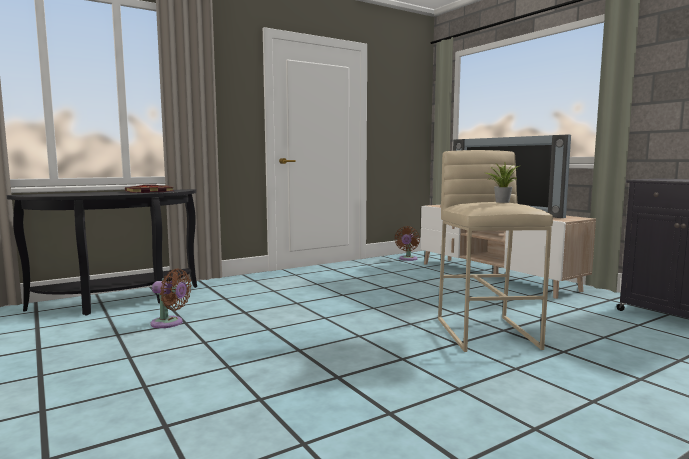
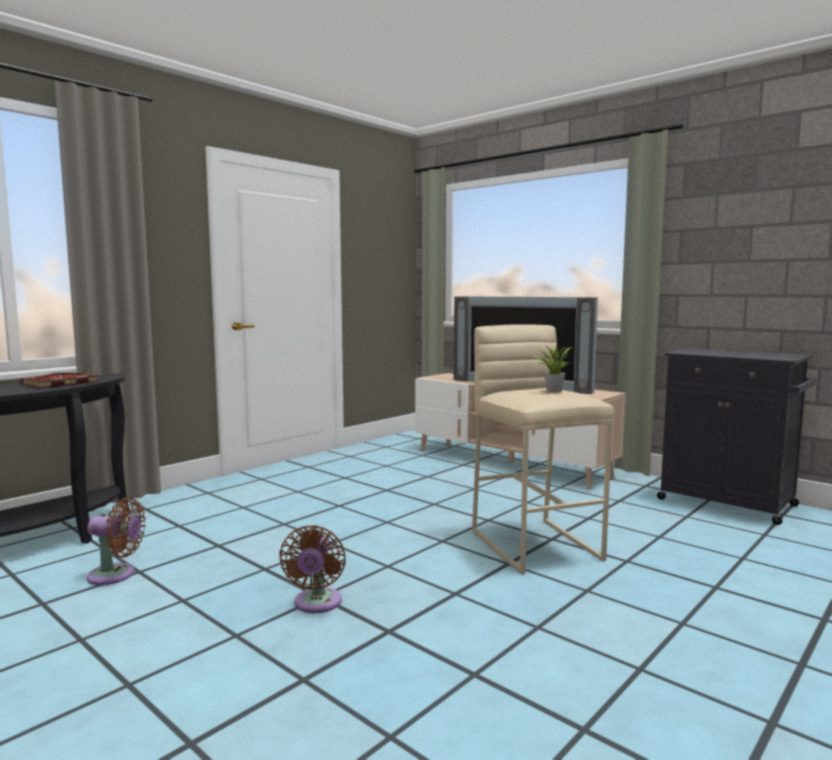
camera: 15 degrees left, 0 degrees up
brown fan [395,226,420,261] -> brown fan moved to [279,525,346,613]

